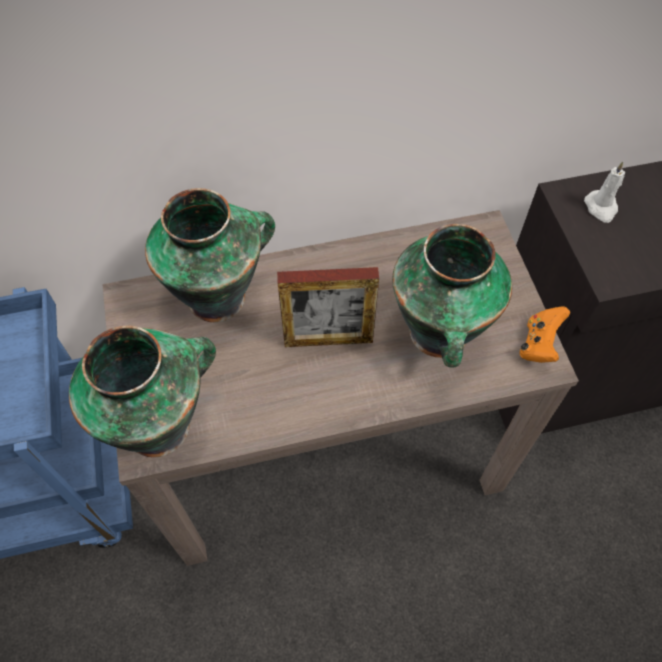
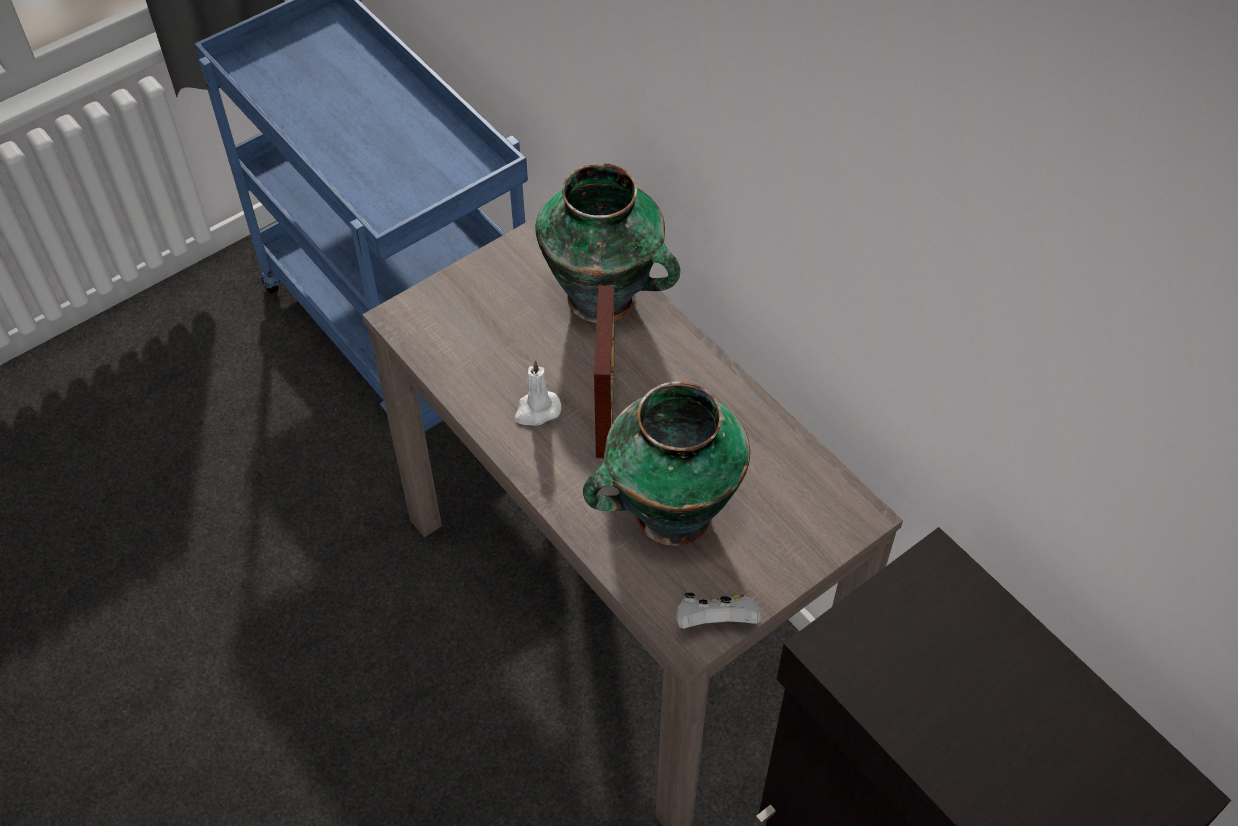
camera: 65 degrees right, 5 degrees down
vase [69,326,216,457] -> none
picture frame [277,267,379,347] -> picture frame turned 150 degrees counterclockwise [594,285,614,458]
orange game controller [520,306,570,363] -> white game controller [676,593,761,629]
white candle [584,162,625,223] -> white candle moved to [514,360,562,426]

